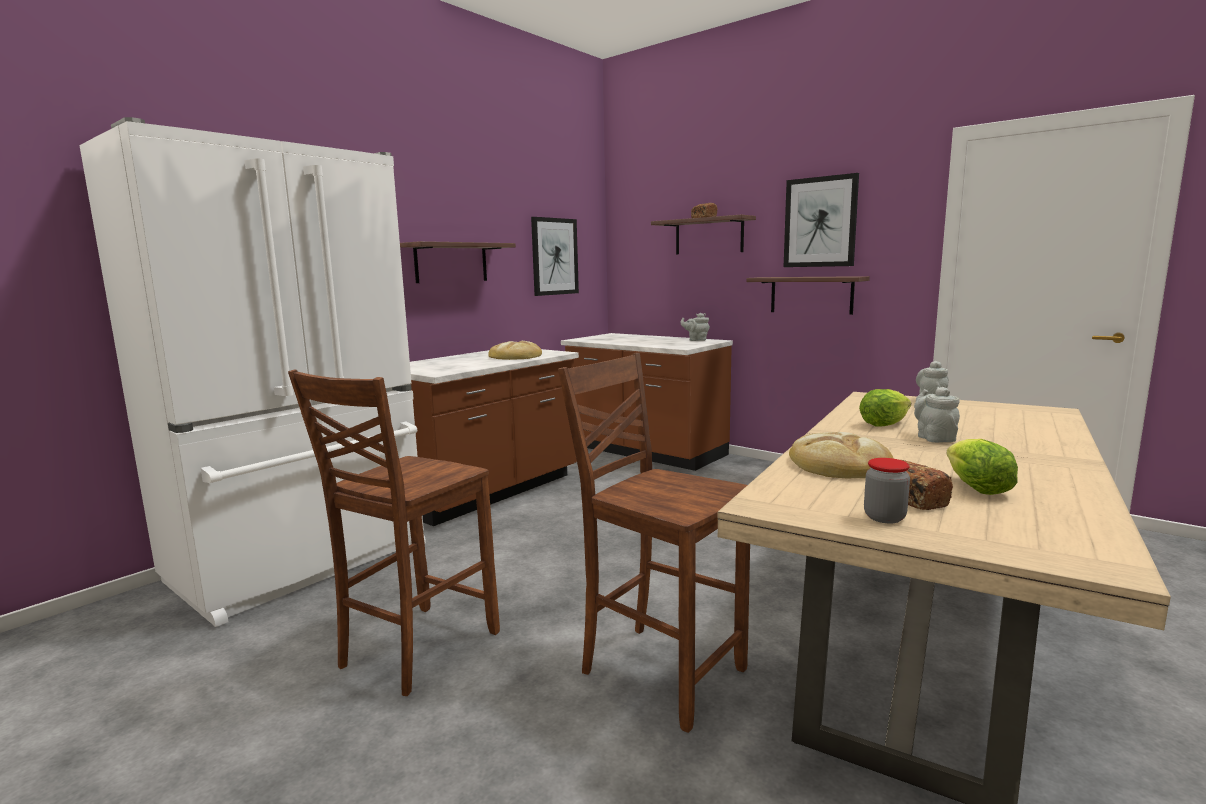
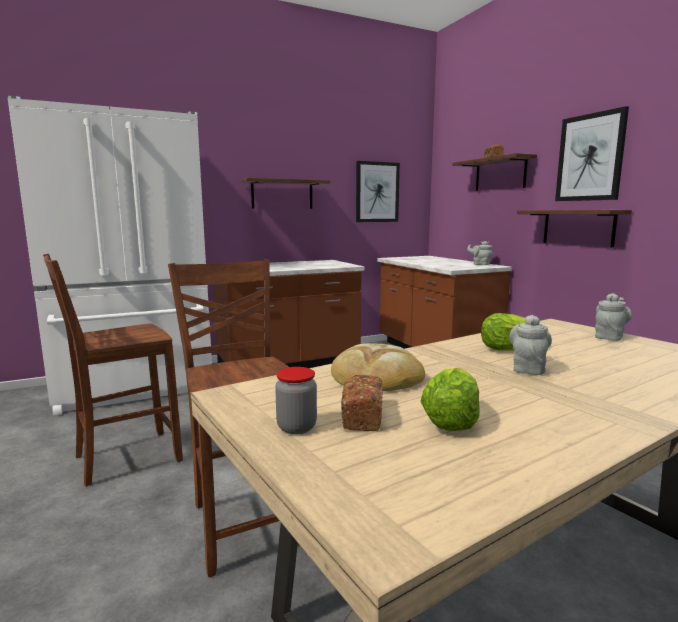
camera: 25 degrees right, 0 degrees up
bread [488,341,542,360] -> none

